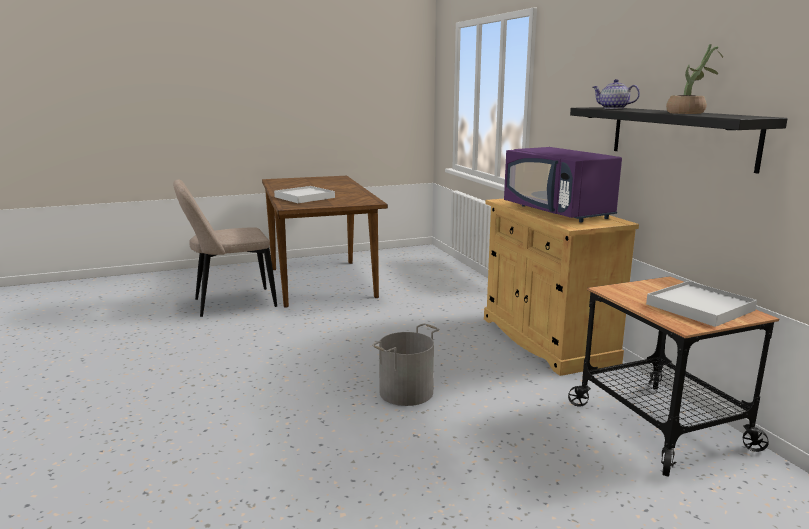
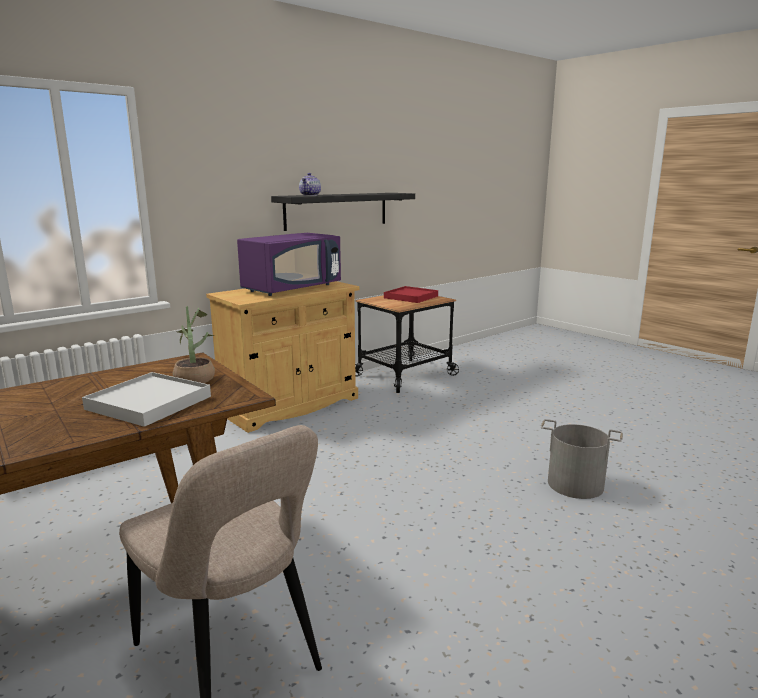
camera: 110 degrees left, 0 degrees up
grey bucket [372,323,440,406] -> grey bucket moved to [541,419,623,499]
white tray [646,281,757,327] -> red tray [384,286,438,303]
potted plant [666,44,723,114] -> potted plant moved to [172,306,215,383]

